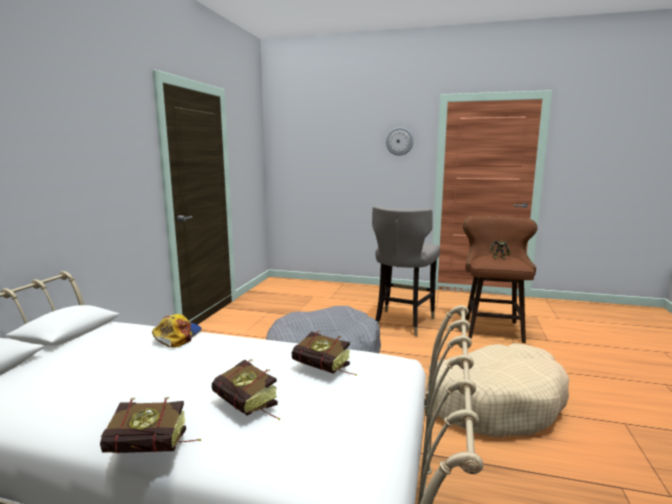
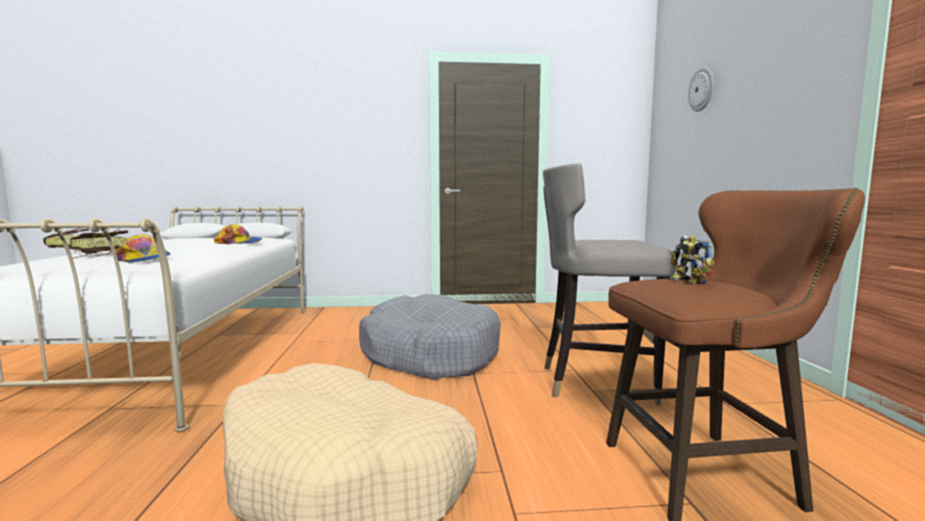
camera: 70 degrees right, 5 degrees down
book [292,330,357,376] -> cap [116,234,171,263]
wall clock [386,127,414,156] -> wall clock moved to [688,67,714,112]

